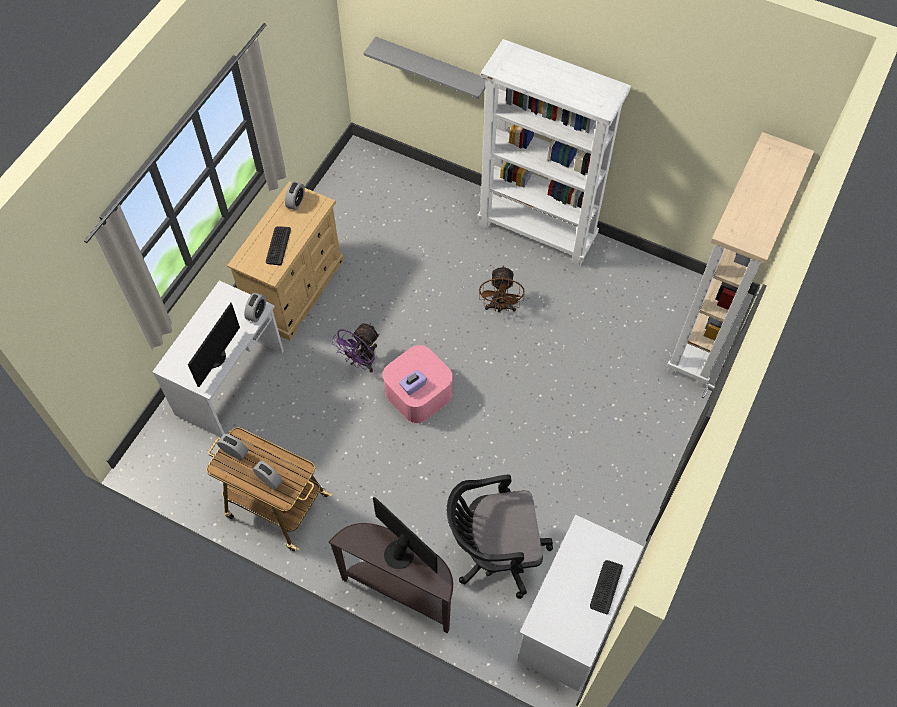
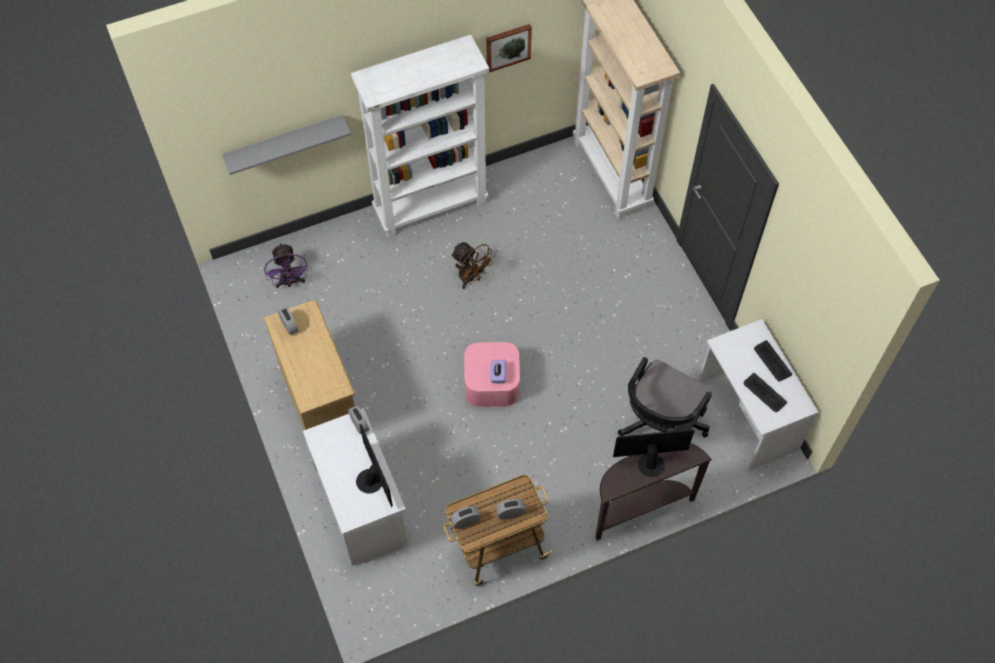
camera: 50 degrees left, 0 degrees up
keyboard [266,226,291,266] -> keyboard moved to [744,373,787,412]
purple fan [332,323,380,372] -> purple fan moved to [264,243,308,288]
none -> picture [486,24,532,72]

